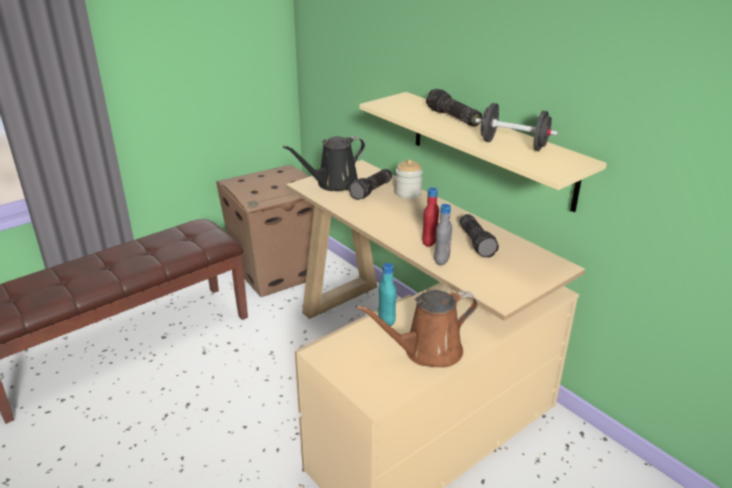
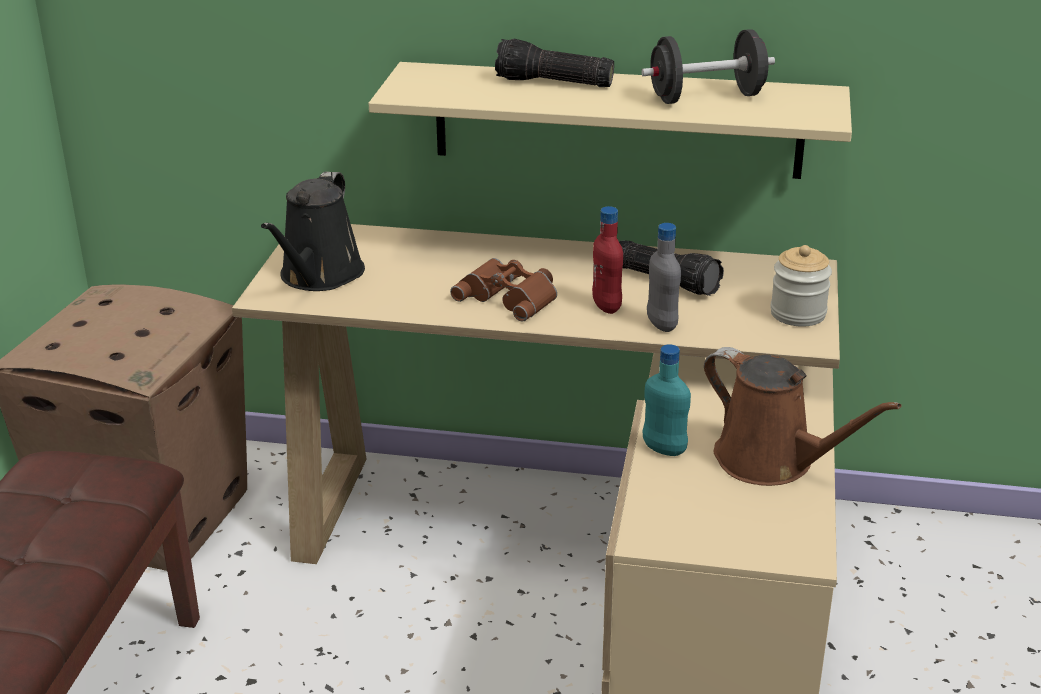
camera: 40 degrees left, 0 degrees up
flashlight [348,169,392,200] -> none
brown watering can [356,290,478,368] -> brown watering can turned 75 degrees counterclockwise [704,347,901,486]
jar [395,159,423,199] -> jar moved to [770,245,832,327]
none -> brown binoculars [450,258,557,322]

